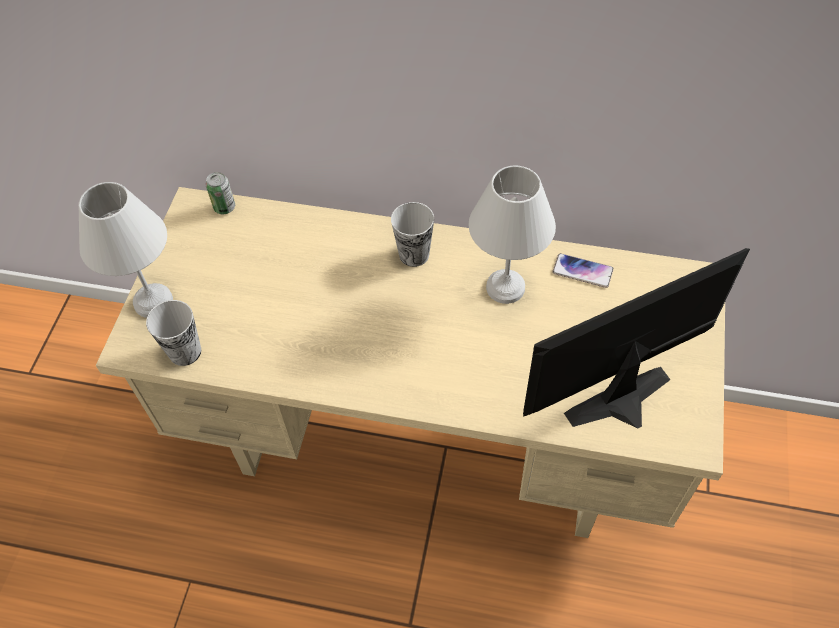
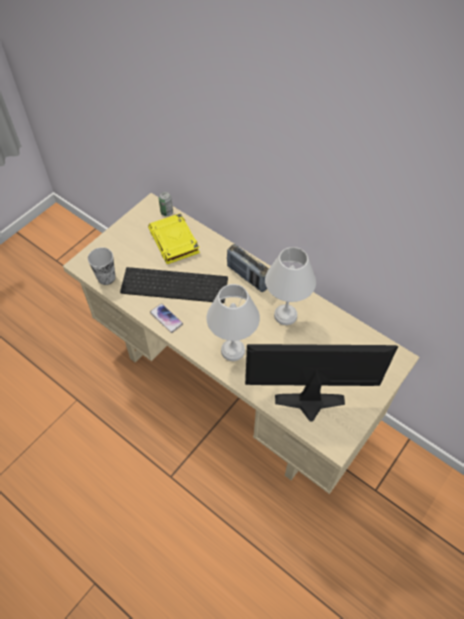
camera: 25 degrees right, 0 degrees up
white table lamp [79,182,173,318] -> white table lamp moved to [206,284,260,361]
cup [391,202,434,267] -> radio [227,244,269,292]
phone [552,253,613,288] -> phone moved to [150,303,183,333]
none -> keyboard [120,267,228,303]
none -> yellow book [148,213,200,264]

